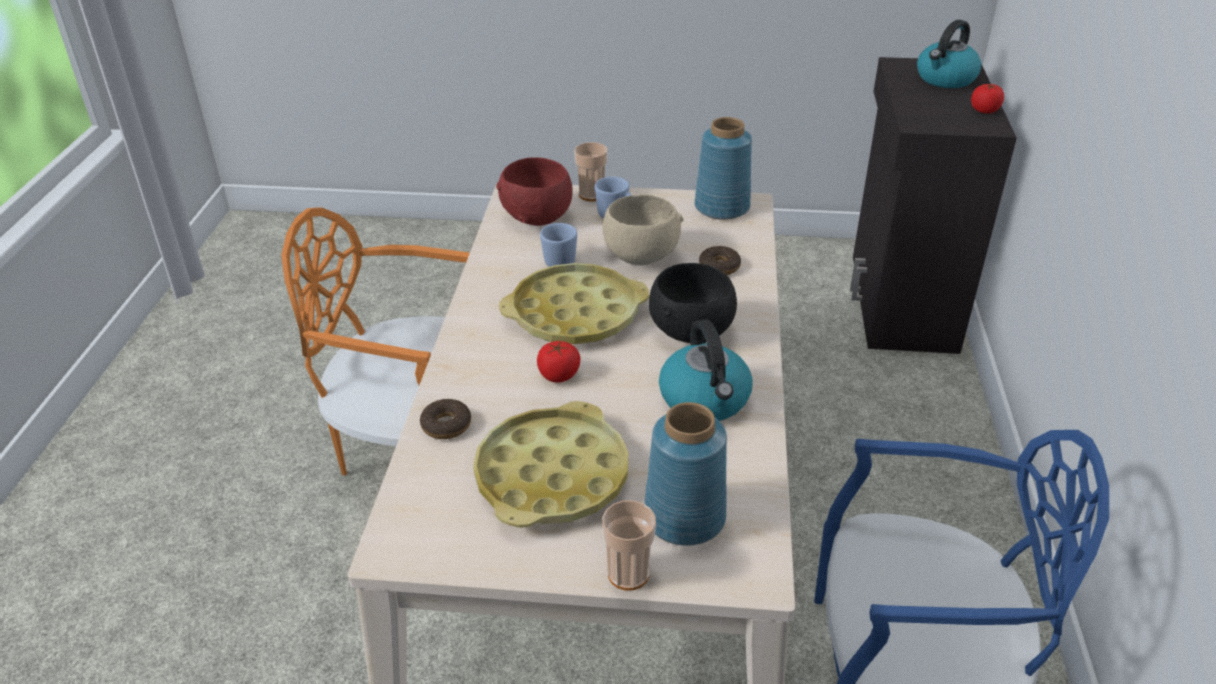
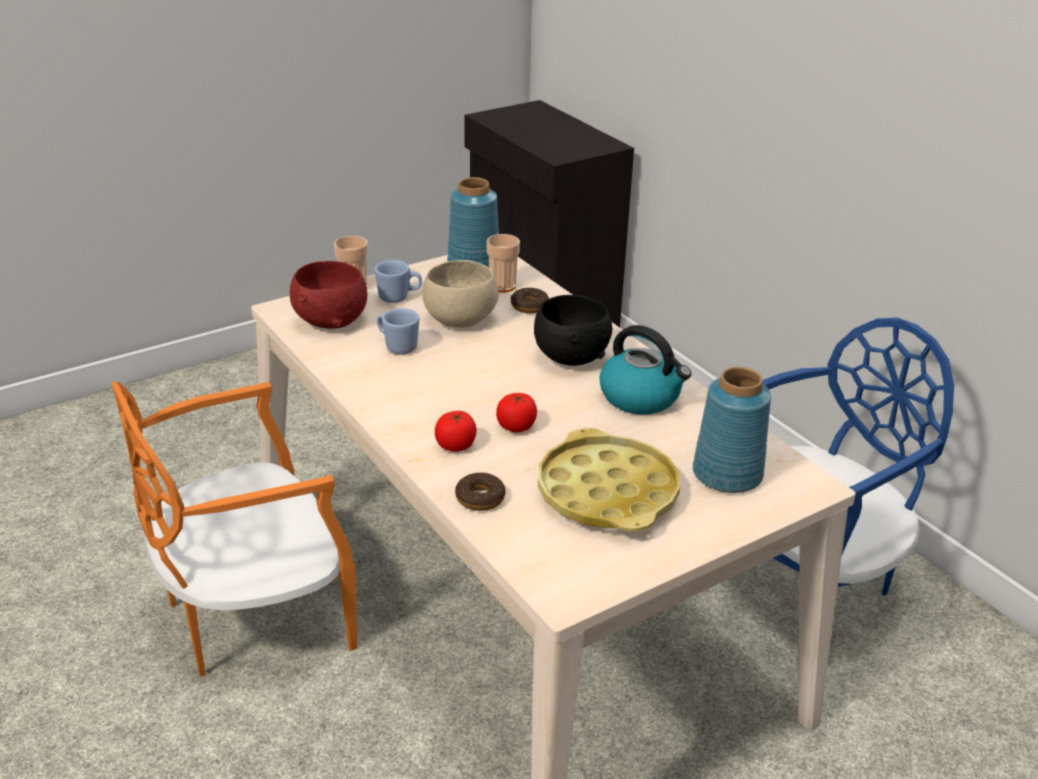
camera: 40 degrees left, 5 degrees down
yellow tray [499,263,649,344] -> none
cup [602,500,656,590] -> cup moved to [487,234,520,293]
kettle [917,20,981,88] -> none
tomato [971,84,1004,114] -> tomato moved to [435,411,477,452]

